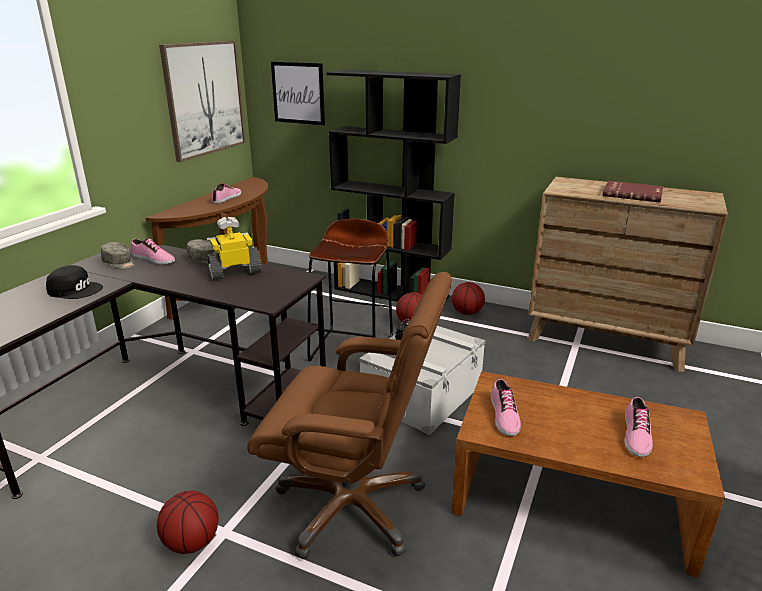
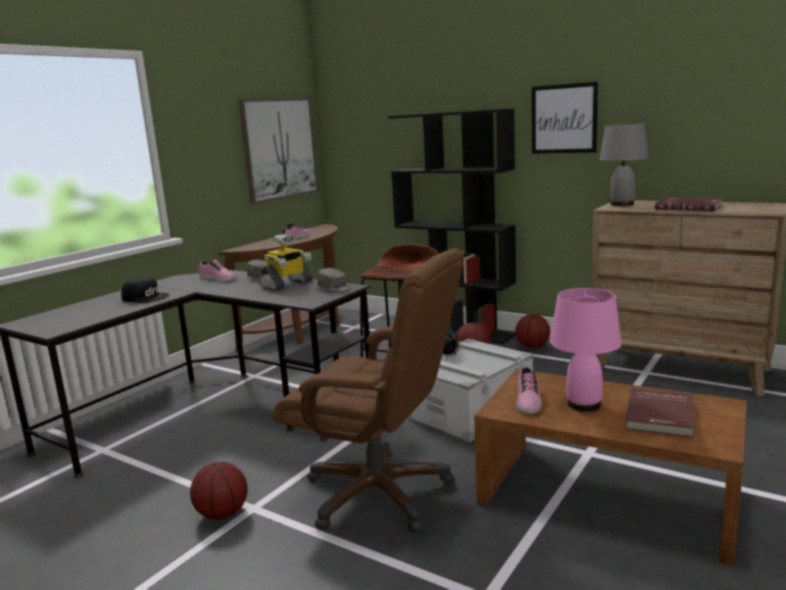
camera: 10 degrees right, 10 degrees down
grey cap [101,242,135,269] -> grey cap moved to [317,268,351,292]
toy robot [207,217,262,280] -> toy robot turned 150 degrees clockwise [259,234,313,291]
picture [271,62,325,125] -> picture moved to [532,82,598,154]
shoe [624,397,653,457] -> red book [625,388,694,437]
none -> pink table lamp [550,288,622,412]
none -> grey table lamp [599,124,649,206]

